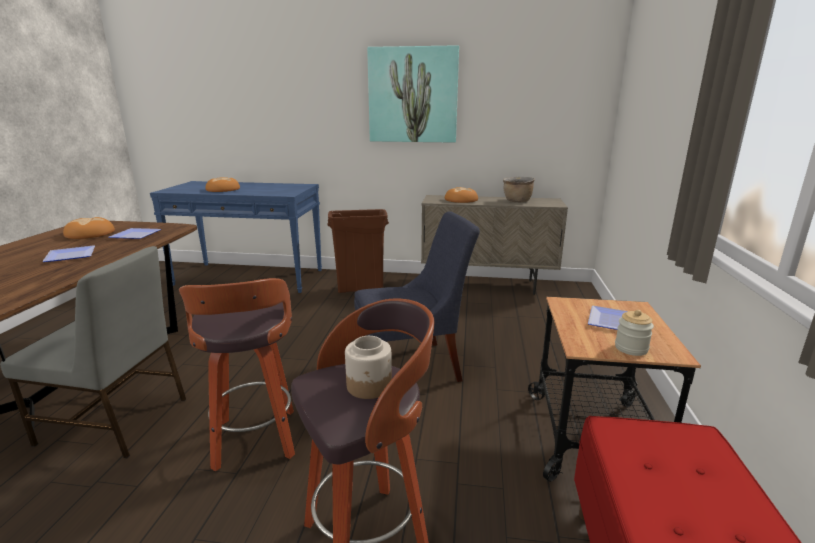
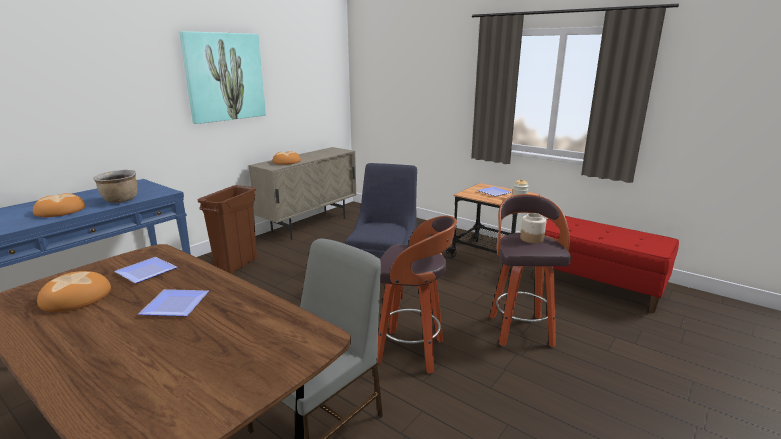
camera: 60 degrees left, 0 degrees up
brown cooking pot [503,177,535,202] -> brown cooking pot moved to [93,170,137,203]

